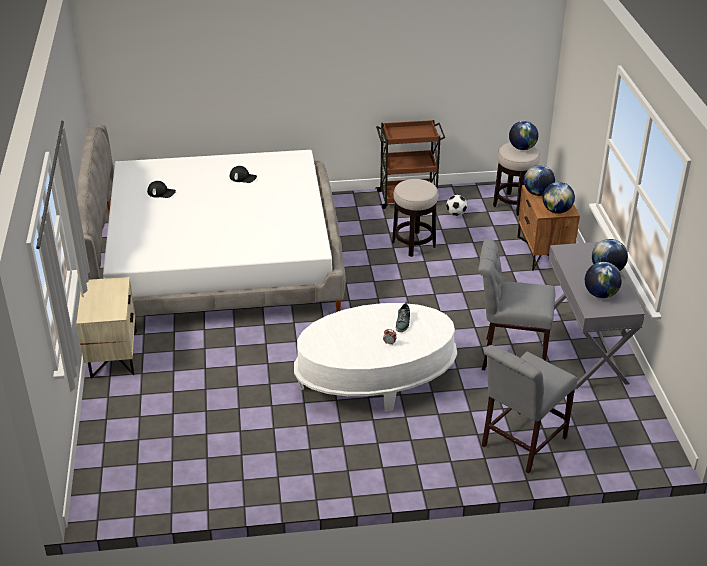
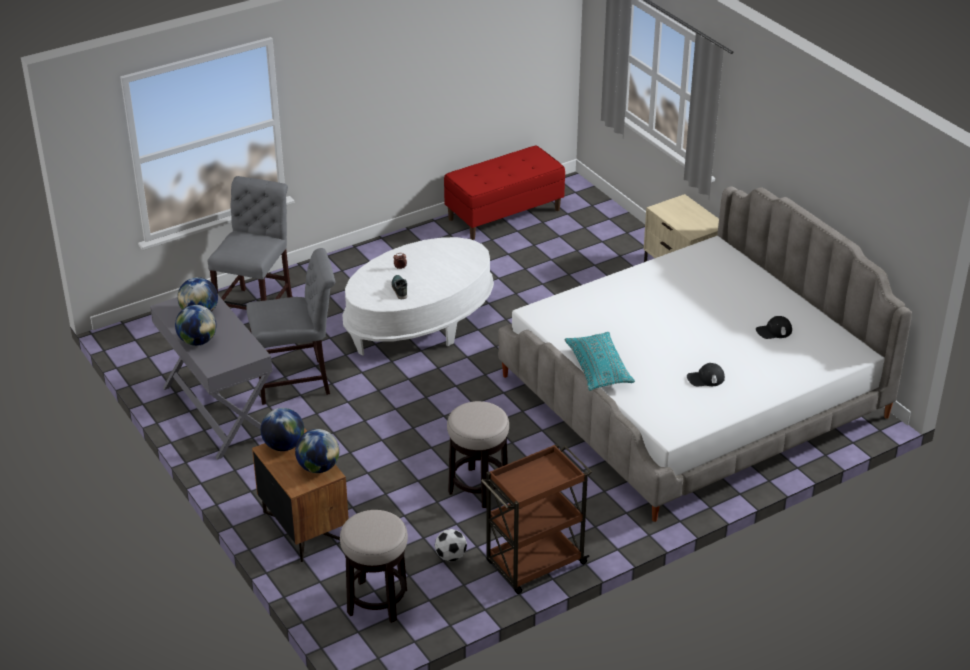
camera: 155 degrees right, 0 degrees up
globe [509,121,539,150] -> none
none -> red bench [444,146,565,240]
none -> turquoise pillow [565,332,635,391]

